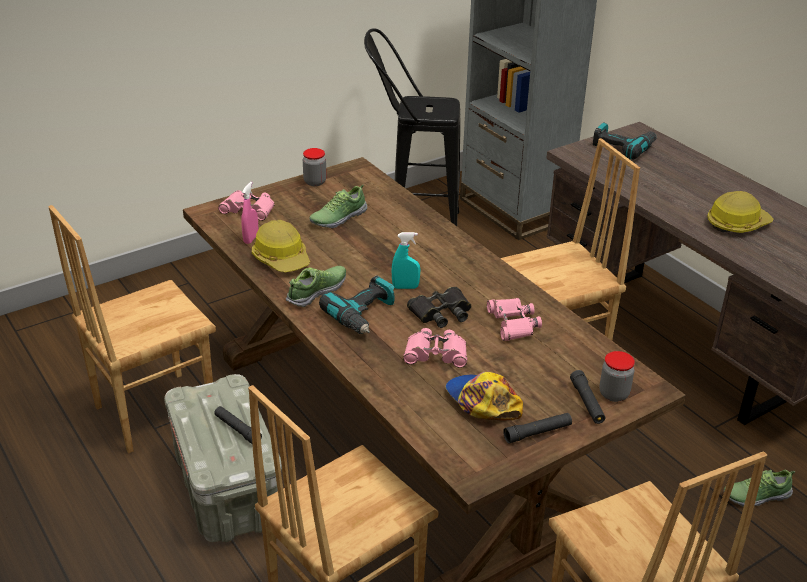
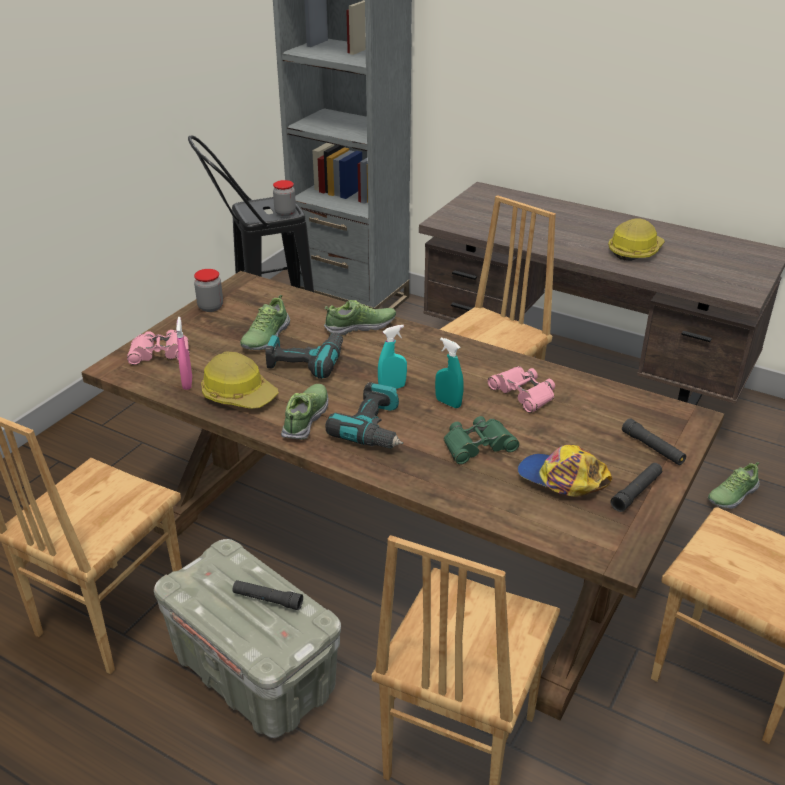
camera: 25 degrees left, 0 degrees up
pink binoculars [403,328,467,368] -> green binoculars [444,416,519,465]
black binoculars [407,287,471,328] -> turquoise spray bottle [435,337,464,408]
power drill [593,122,656,160] -> power drill moved to [265,333,343,379]
jar [599,351,635,402] -> jar moved to [273,180,296,216]
none -> shoe [324,300,396,335]

